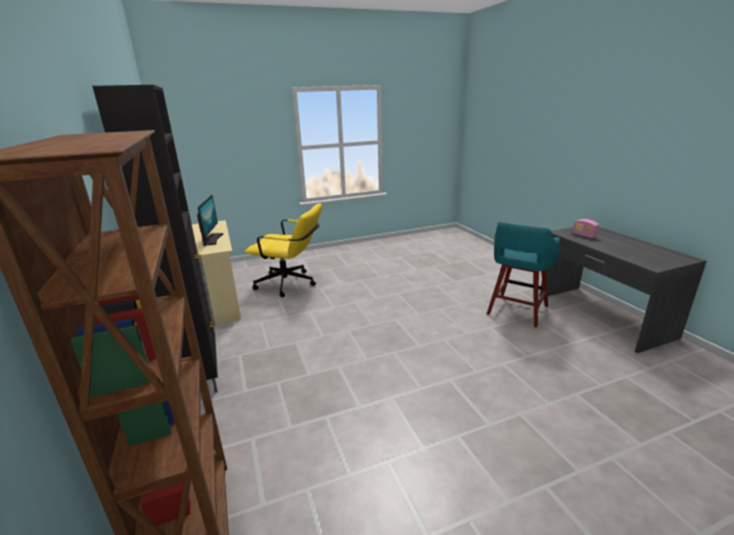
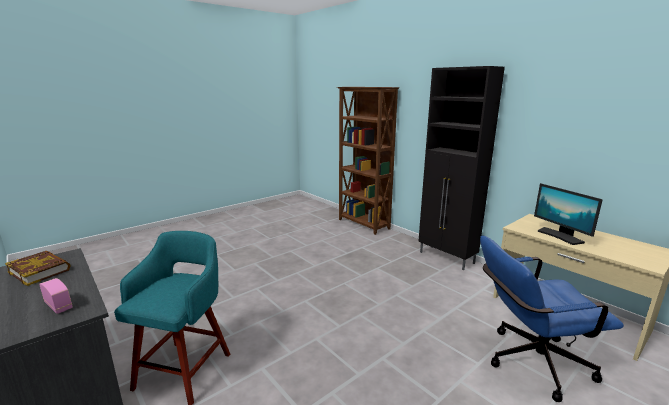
camera: 160 degrees right, 5 degrees down
yellow office chair [245,203,322,297] -> blue office chair [480,236,624,402]
none -> book [5,251,71,286]

